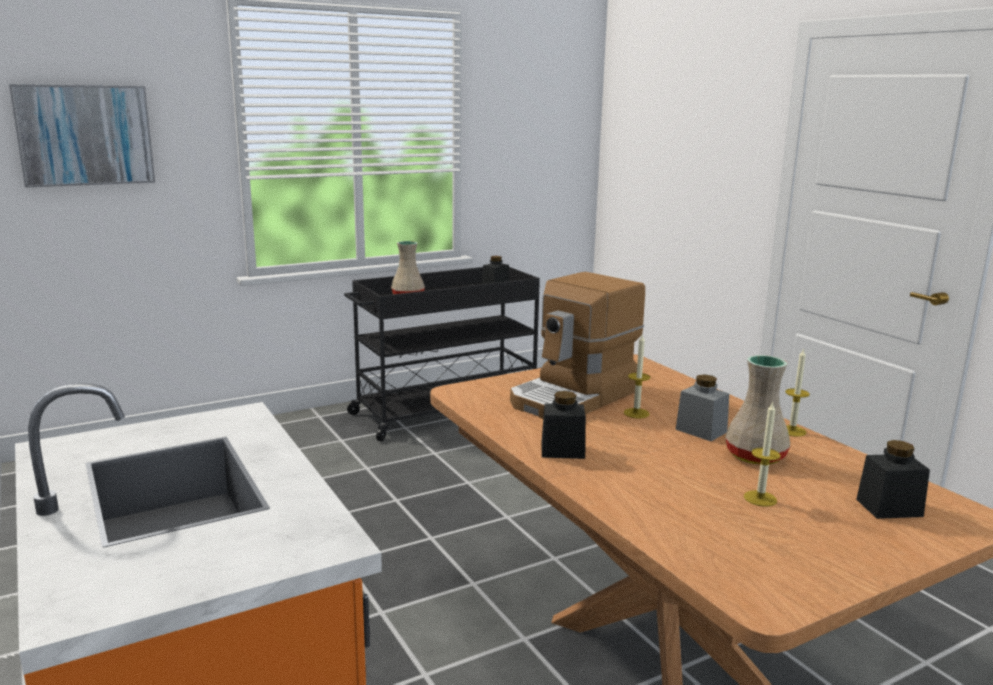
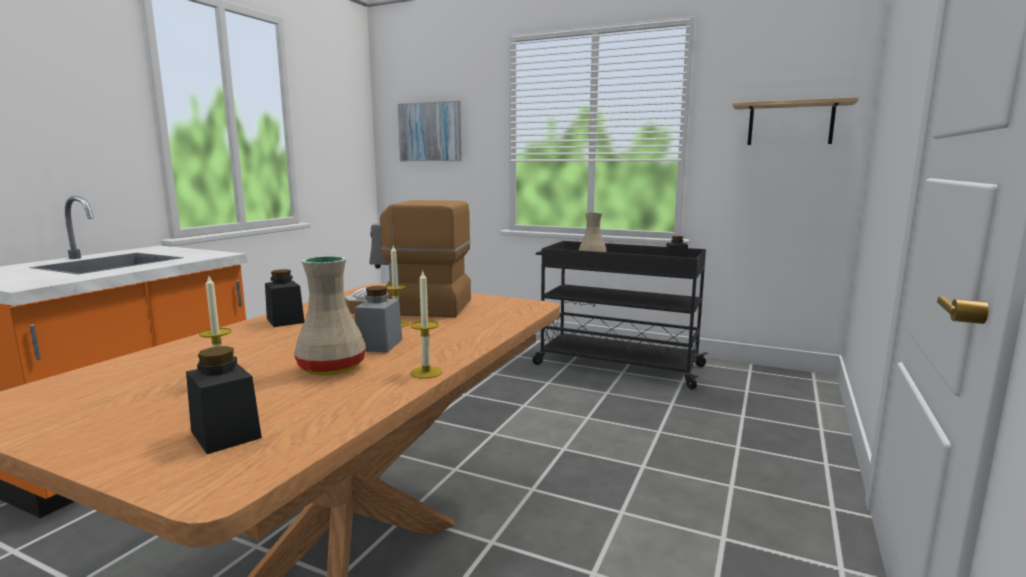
camera: 55 degrees right, 5 degrees down
none -> shelf [733,97,859,145]

